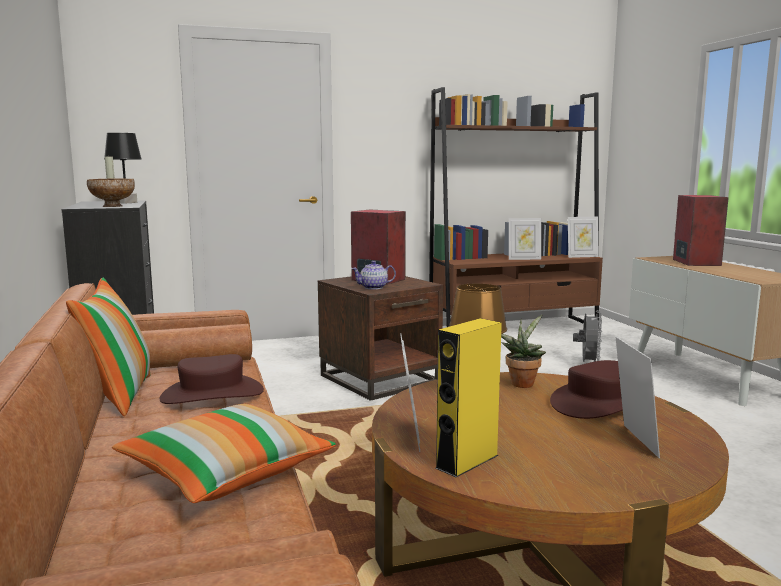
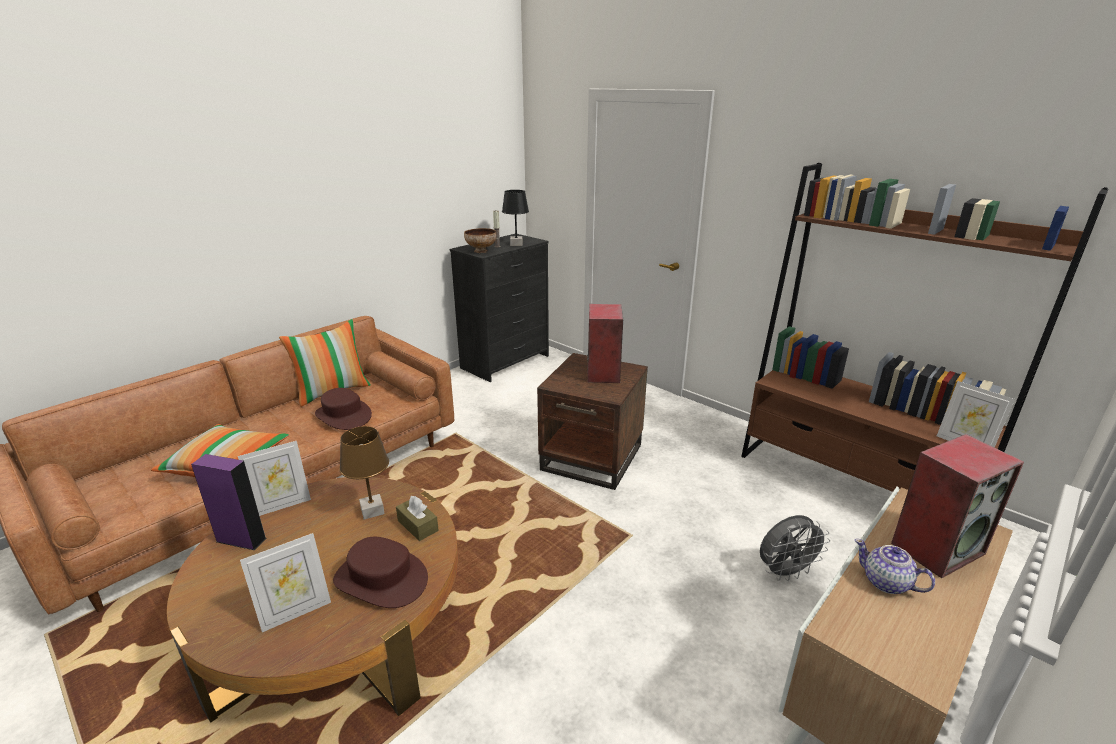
camera: 60 degrees right, 15 degrees up
teapot [351,261,396,290] -> teapot moved to [855,539,935,594]
yellow speaker [435,318,502,477] -> purple speaker [191,454,266,550]
potted plant [501,314,546,388] -> brown tissue box [396,496,439,541]
picture frame [509,218,541,260] -> none

